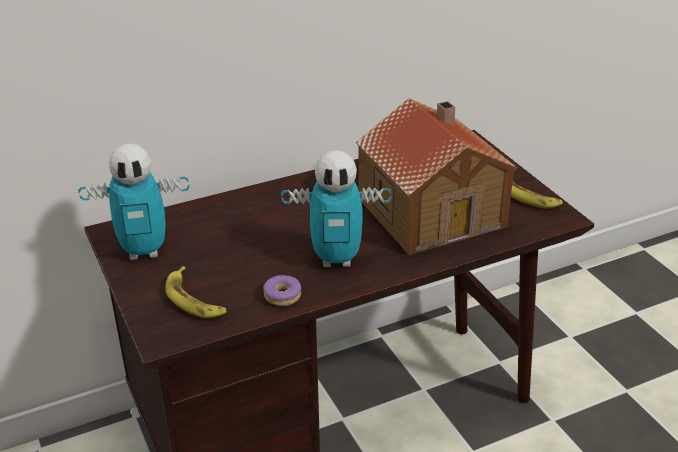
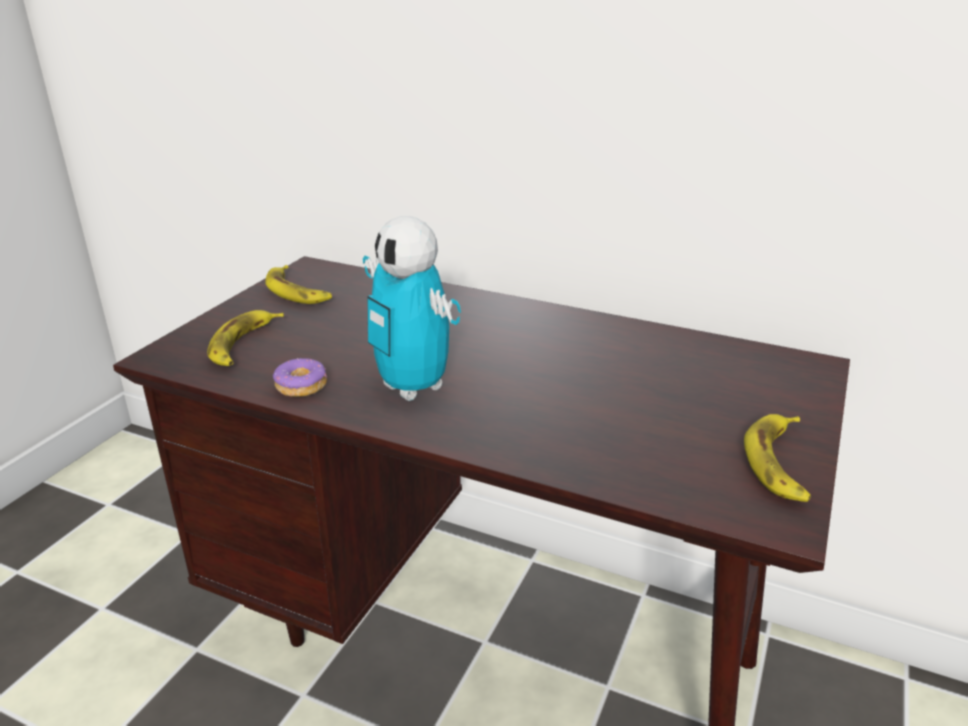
camera: 50 degrees right, 5 degrees down
toy robot [78,144,189,260] -> banana [265,265,332,304]
toy house [356,98,517,255] -> none

